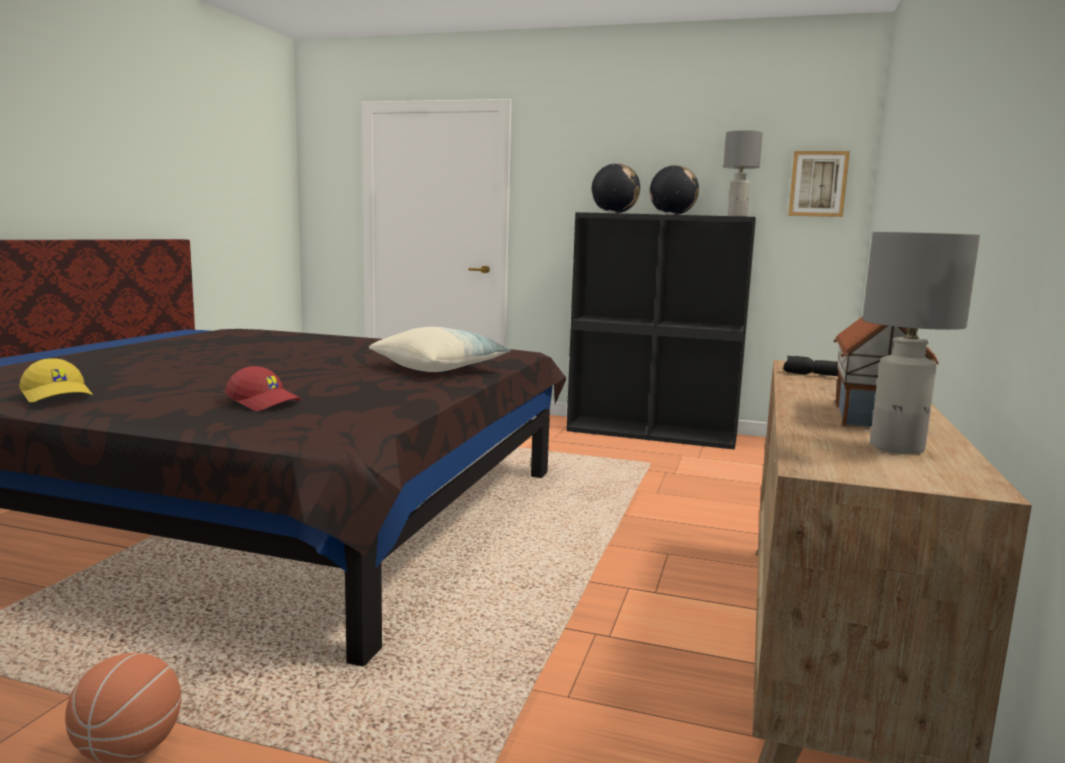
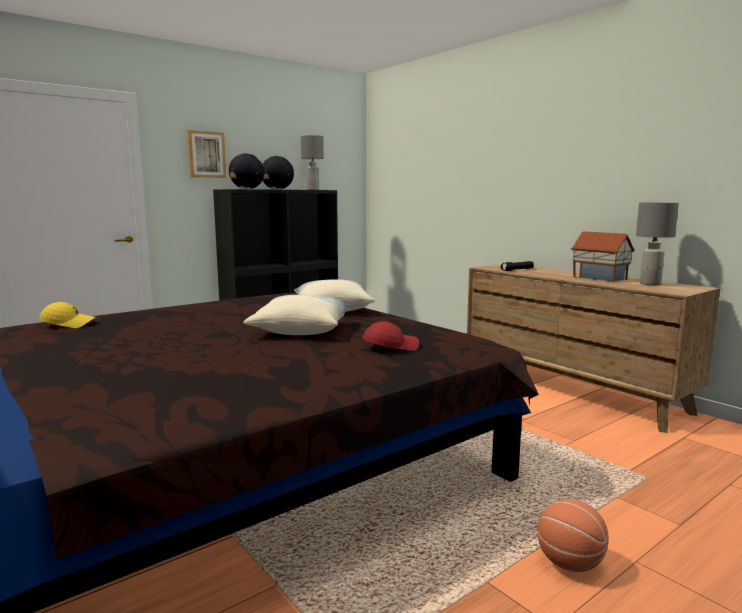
camera: 55 degrees left, 0 degrees up
yellow cap [19,358,93,402] -> yellow cap moved to [39,302,95,328]
picture [788,151,850,217] -> picture moved to [187,130,226,178]
none -> pillow [243,295,351,335]

